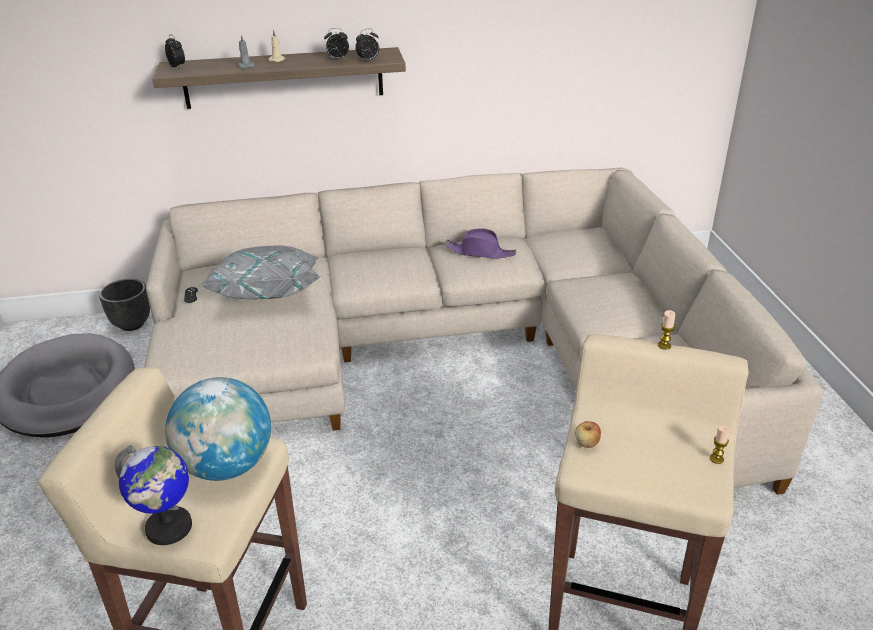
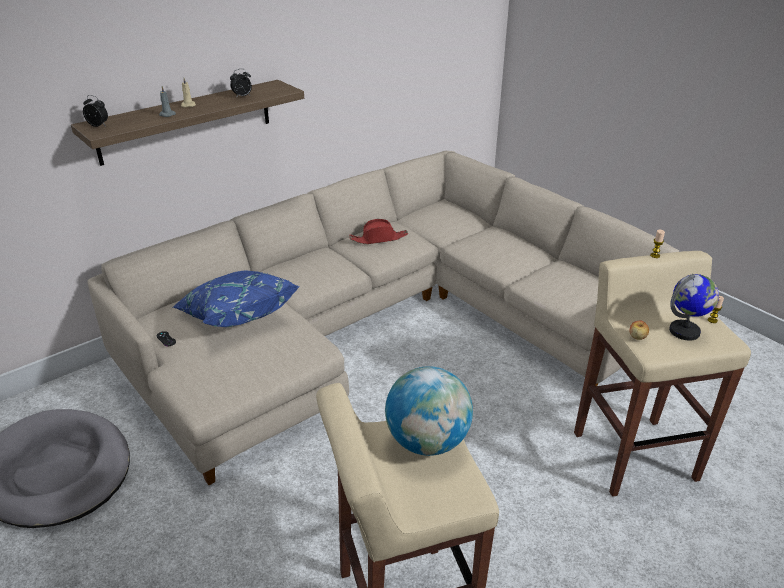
camera: 30 degrees left, 0 degrees up
black planter [99,279,150,331] -> none
globe [115,445,192,545] -> globe moved to [669,274,719,341]
grey pillow [199,245,321,299] -> blue pillow [173,271,300,327]
alarm clock [355,29,379,61] -> none
purple hat [445,228,516,258] -> red hat [349,219,408,244]

